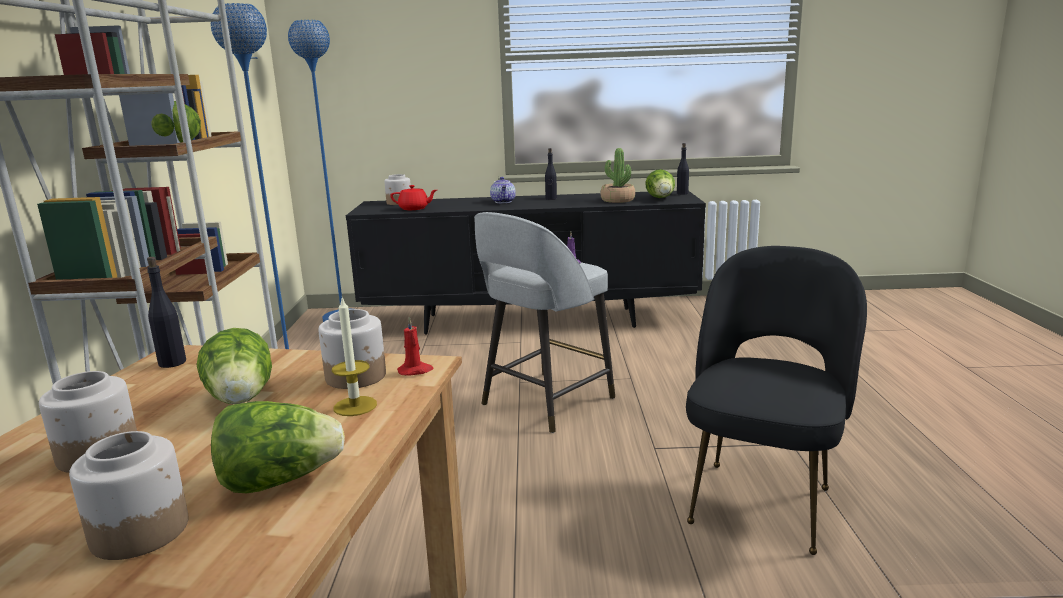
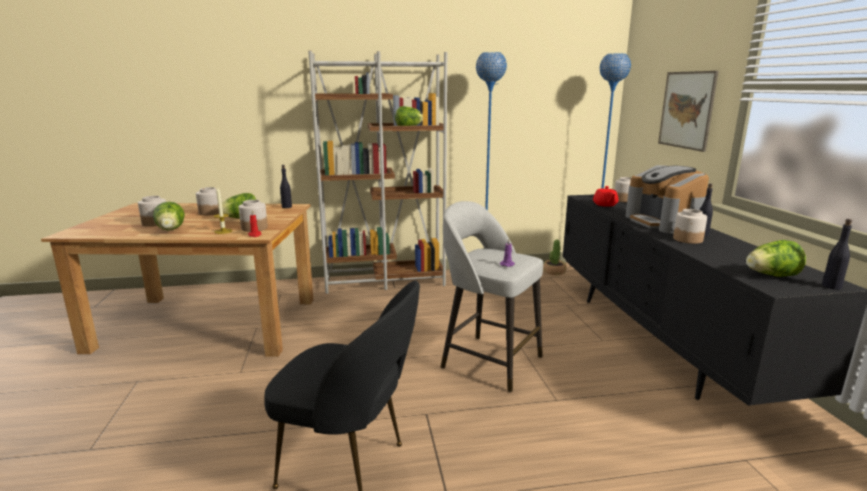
camera: 80 degrees right, 0 degrees up
teapot [490,177,516,203] -> coffee machine [625,165,709,234]
potted plant [601,148,635,203] -> potted plant moved to [543,240,566,275]
none -> picture [658,71,718,152]
none -> jar [673,209,707,244]

